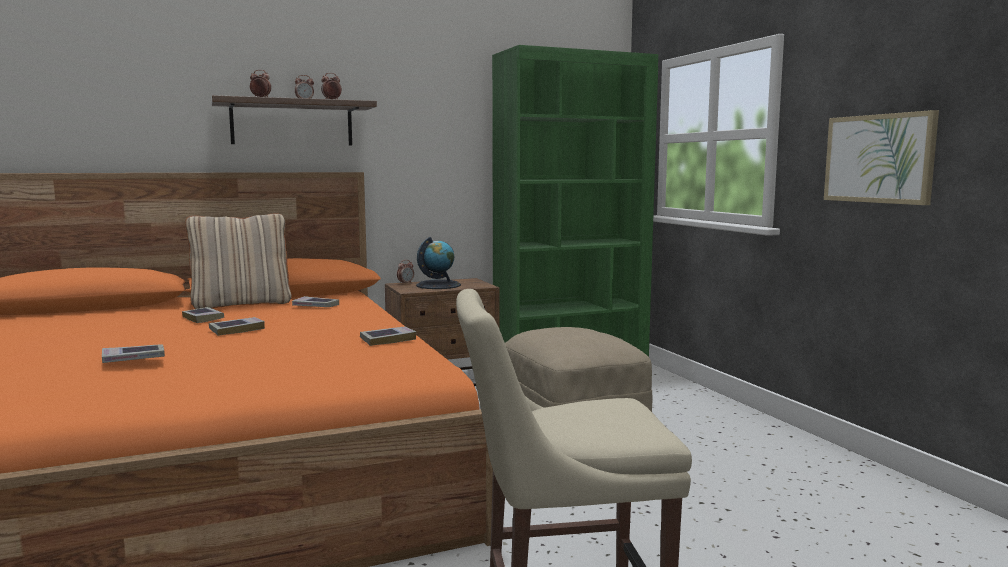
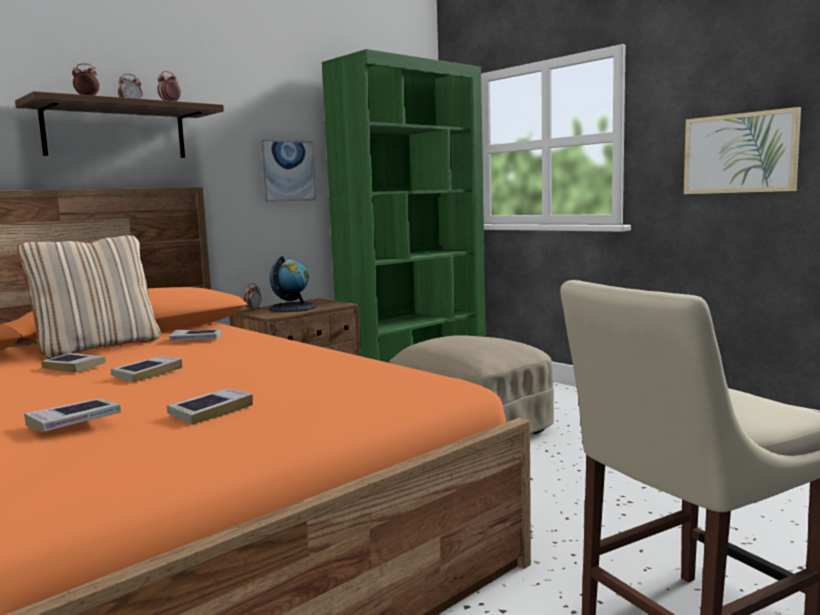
camera: 20 degrees left, 0 degrees up
book [360,326,416,346] -> book moved to [167,388,253,425]
none -> picture [259,140,316,202]

